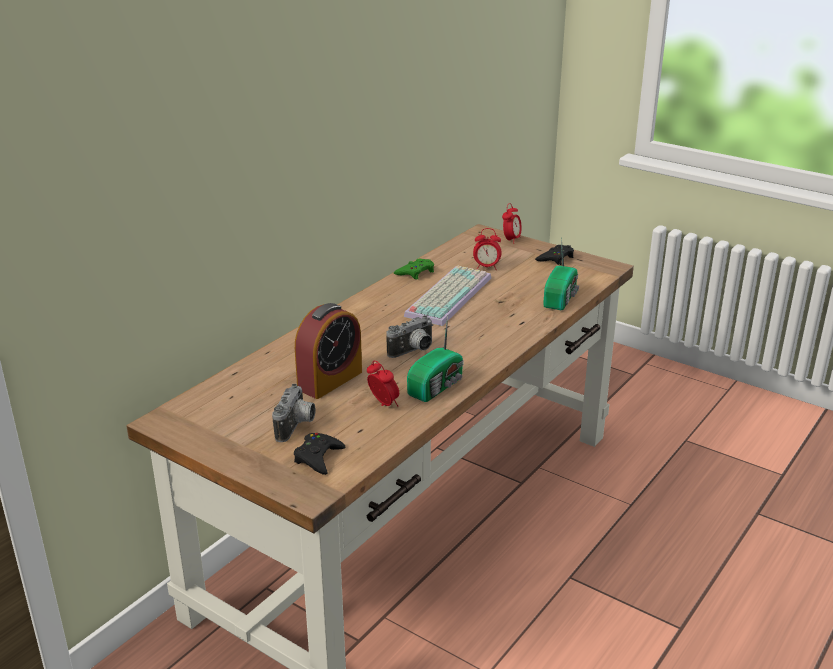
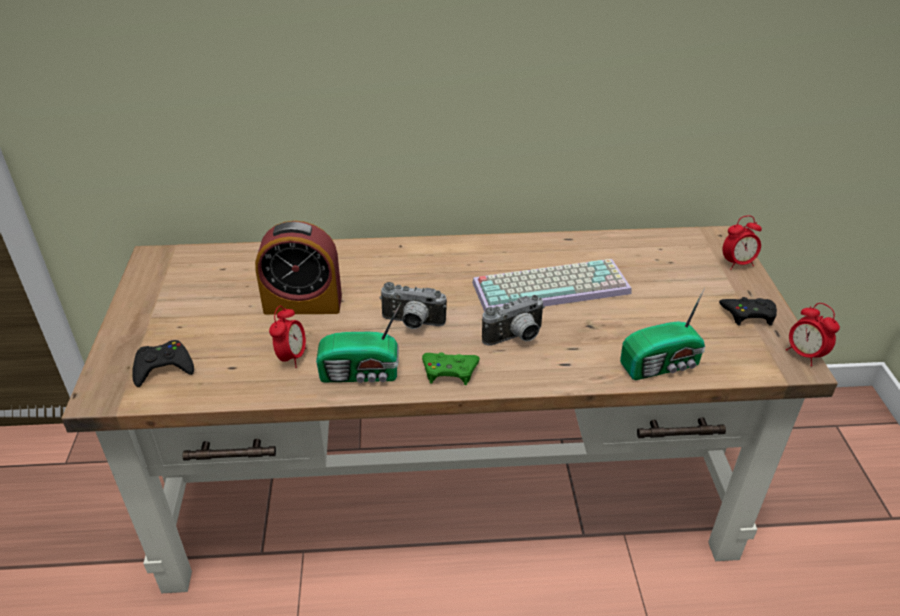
camera: 50 degrees right, 10 degrees up
camera [272,384,316,442] -> camera moved to [482,295,545,345]
green game controller [394,259,434,280] -> green game controller moved to [422,352,480,385]
alarm clock [473,228,501,270] -> alarm clock moved to [786,303,840,366]

